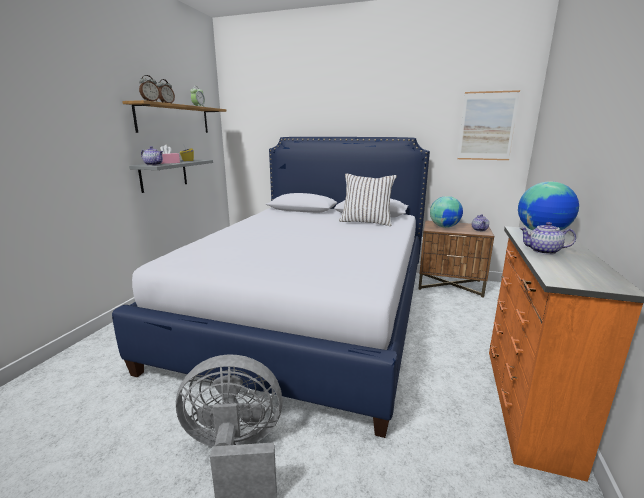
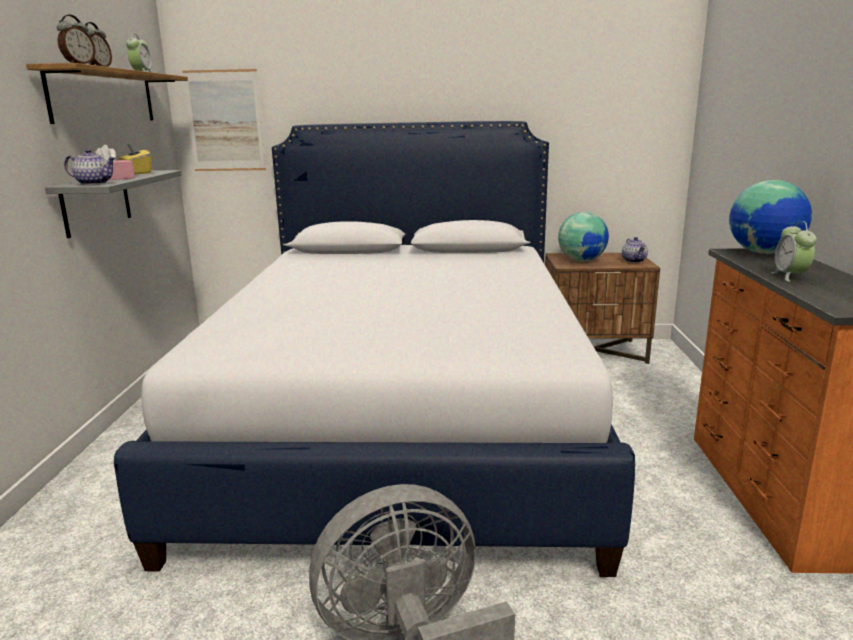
camera: 15 degrees left, 0 degrees up
white pillow [339,174,397,226] -> none
picture [457,90,520,160] -> picture moved to [182,69,266,171]
teapot [519,222,576,255] -> alarm clock [771,221,816,282]

